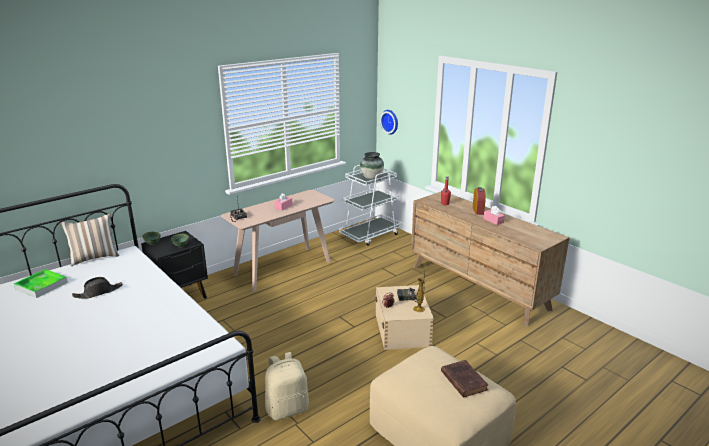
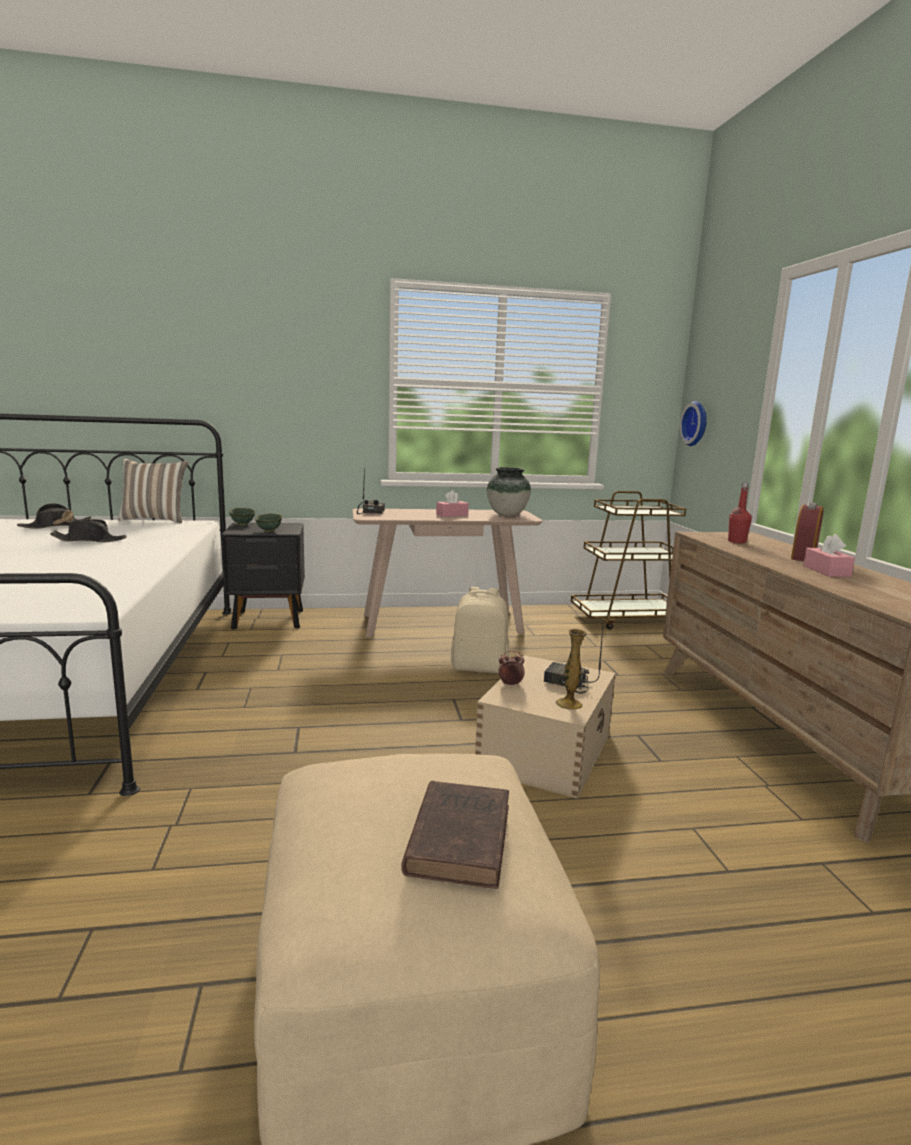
camera: 30 degrees right, 10 degrees down
tray [14,269,68,298] -> black hat [17,503,92,529]
beige backpack [265,352,309,421] -> beige backpack moved to [451,587,509,673]
white cart [339,165,402,246] -> brown cart [571,491,686,630]
vase [360,152,384,180] -> vase moved to [487,467,531,516]

